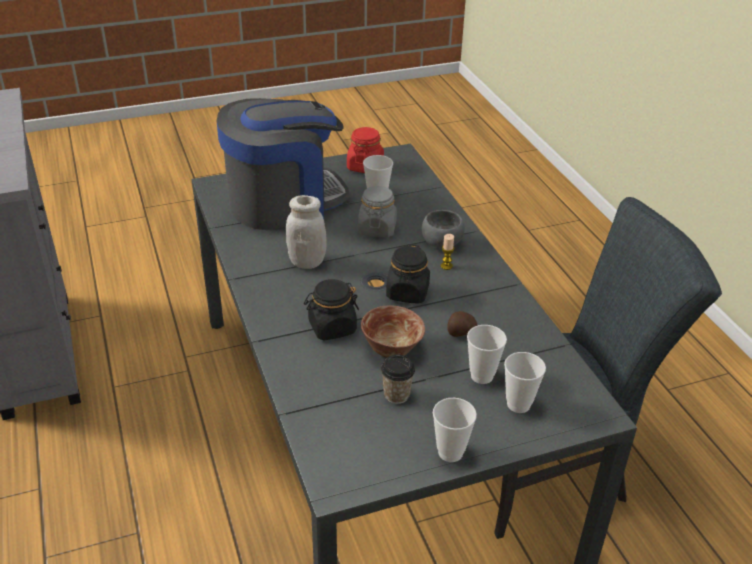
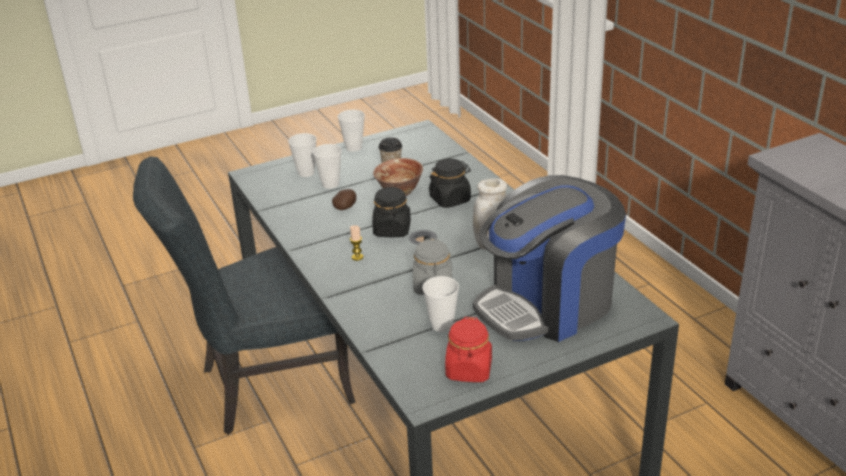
camera: 175 degrees right, 5 degrees down
grey bowl [422,210,465,248] -> none

